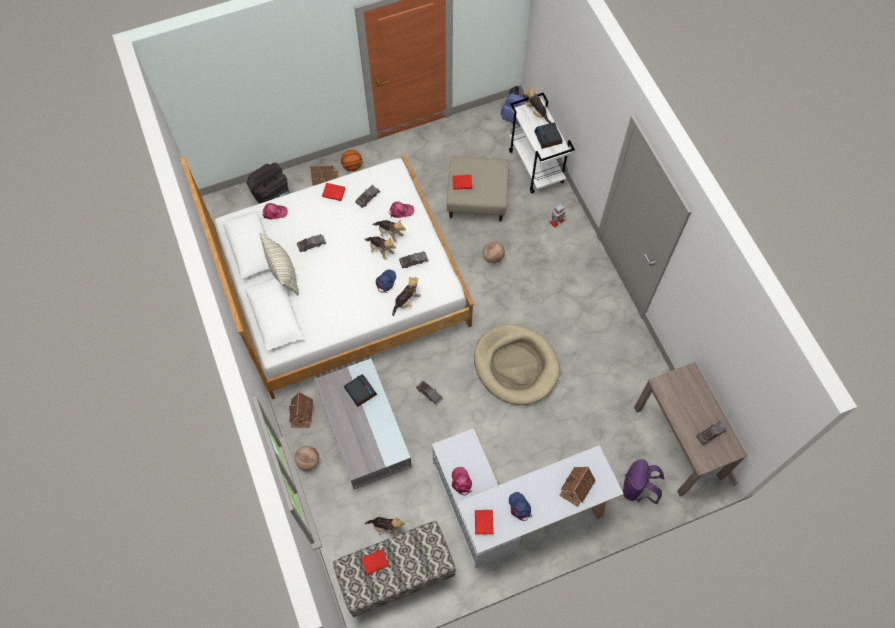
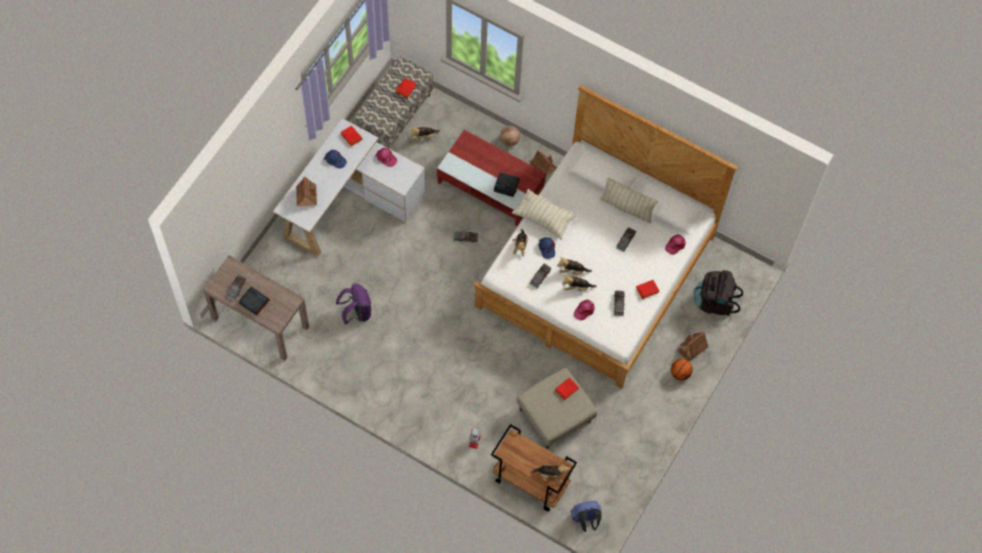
camera: 140 degrees right, 0 degrees up
grey coffee table [314,358,411,489] -> red coffee table [437,130,546,226]
beige dog bed [474,324,560,405] -> none
basketball [482,241,505,263] -> none
white cart [509,93,575,194] -> brown cart [491,424,577,512]
alarm clock [534,122,563,149] -> alarm clock moved to [239,287,270,315]
purple backpack [623,459,665,505] -> purple backpack moved to [336,283,372,324]
none -> pillow [512,189,577,240]

